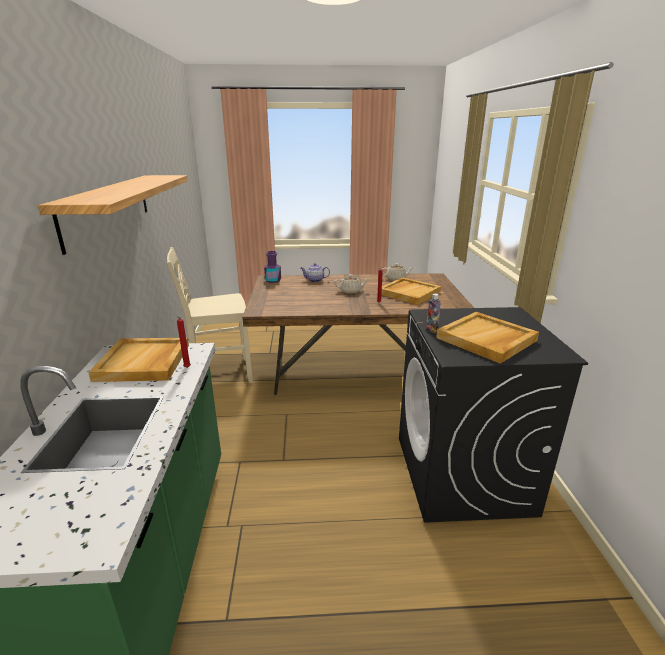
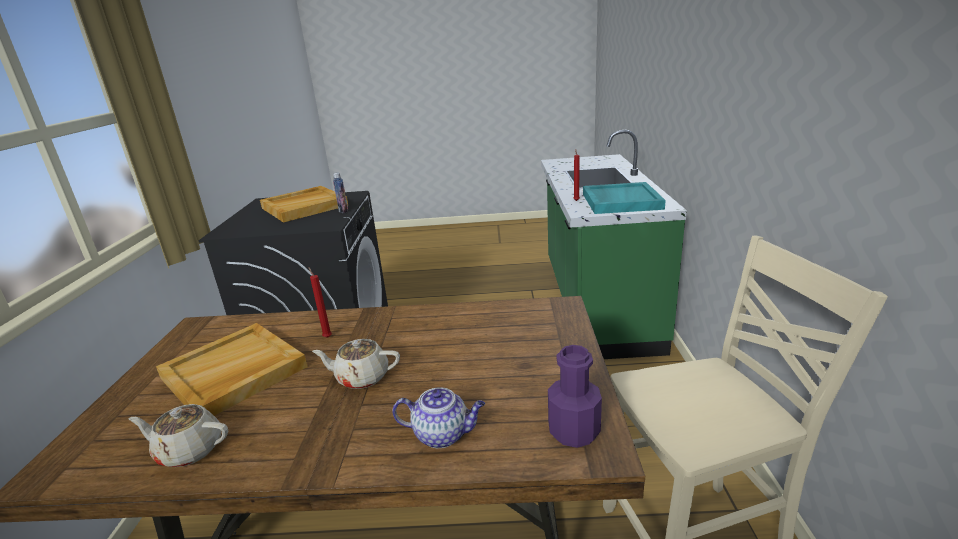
camera: 175 degrees left, 0 degrees up
shelf [38,175,188,255] -> none
beige tray [88,337,189,382] -> turquoise tray [583,182,666,214]

